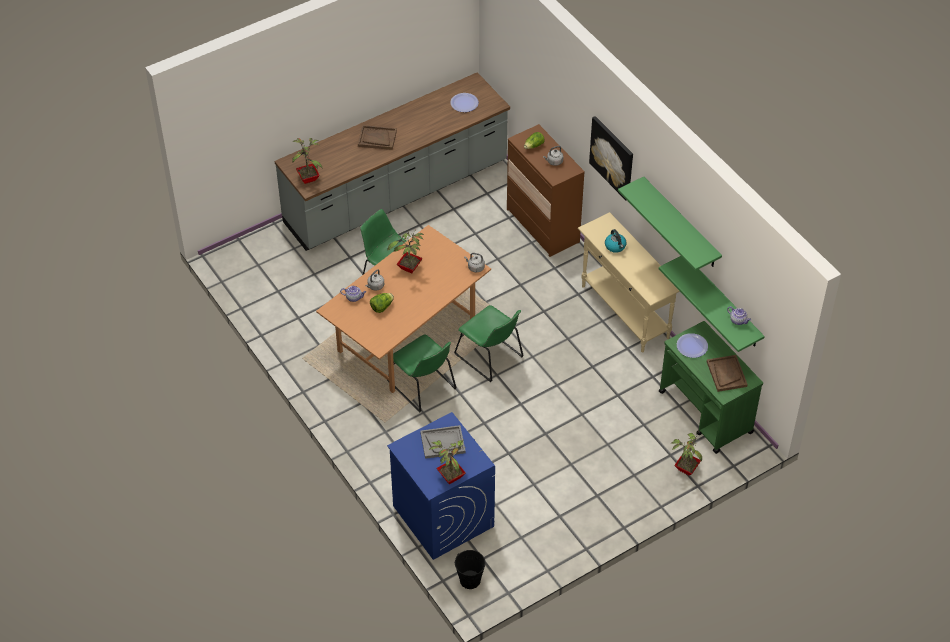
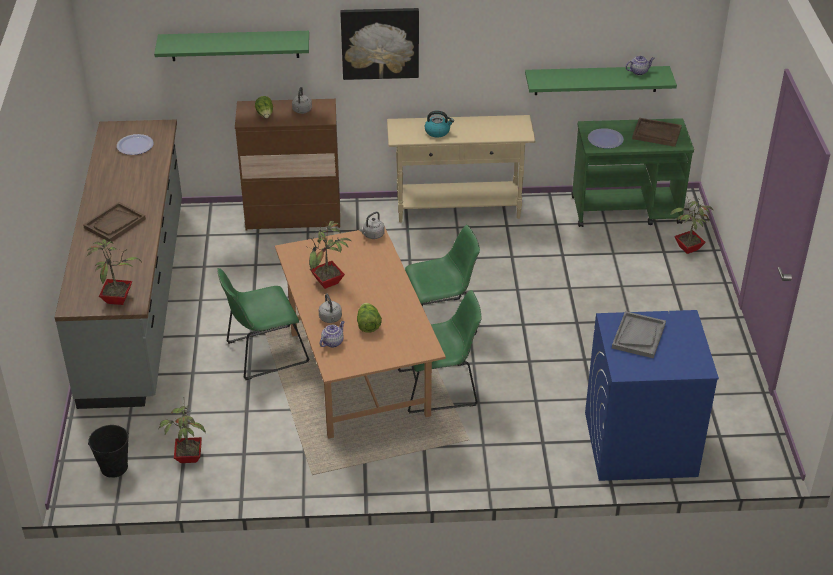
camera: 60 degrees left, 10 degrees down
potted plant [429,439,466,484] -> potted plant moved to [158,405,206,463]
black bucket [455,550,485,589] -> black bucket moved to [88,425,129,478]
green shelf [618,177,722,271] -> green shelf moved to [154,31,309,61]

